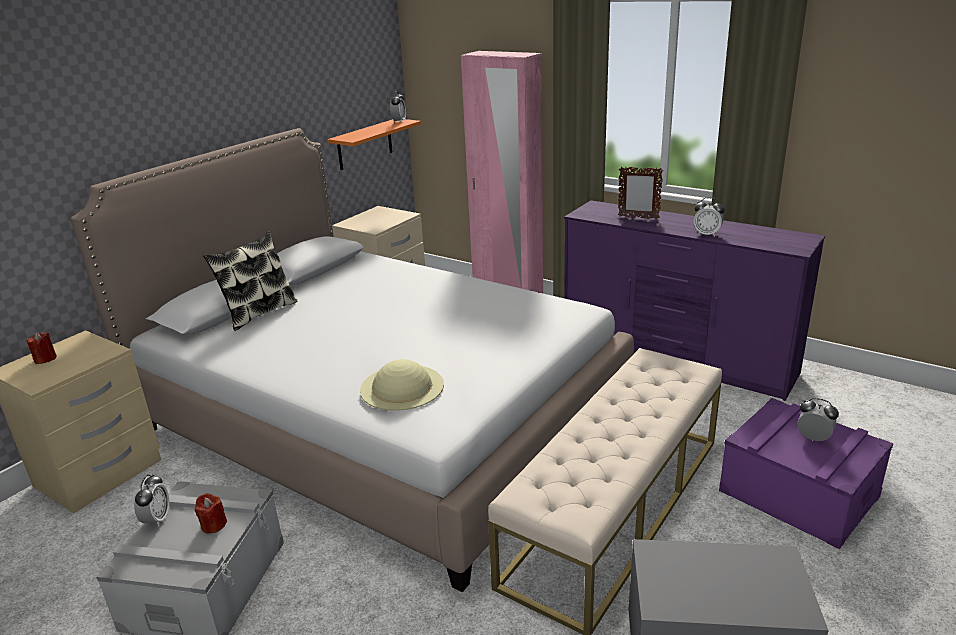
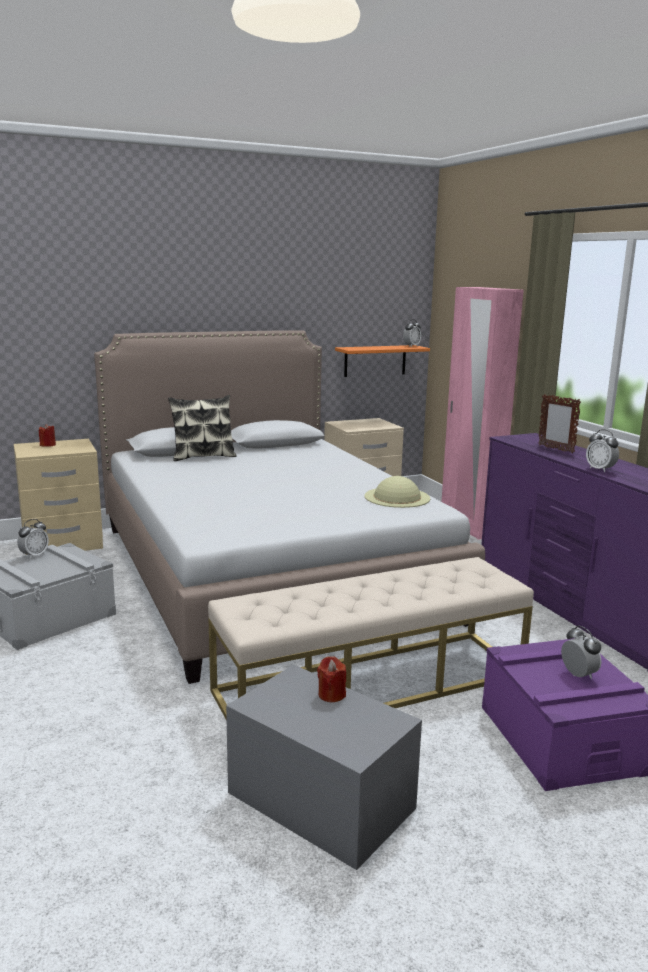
camera: 30 degrees right, 10 degrees down
red candle [194,493,227,533] -> red candle moved to [317,656,346,702]
beige hat [360,359,444,411] -> beige hat moved to [364,476,430,508]

